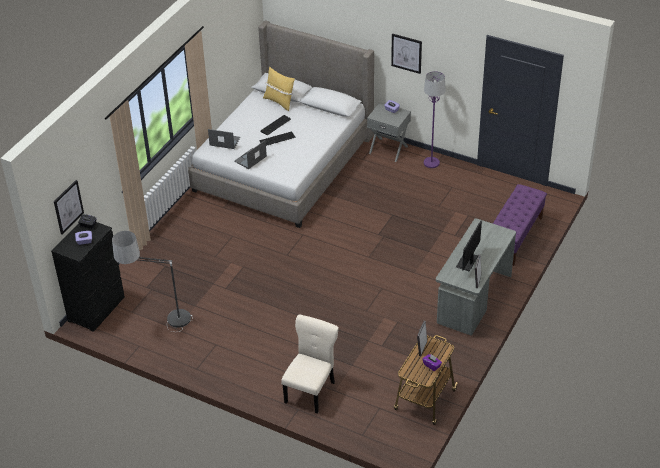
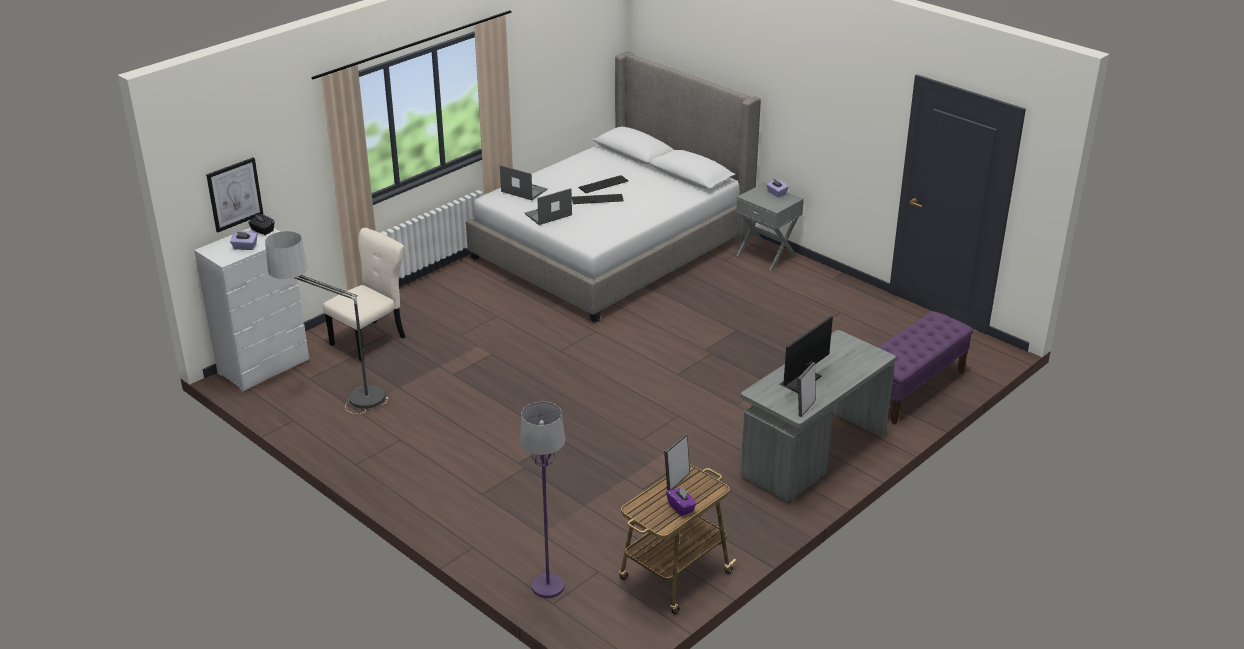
camera: 15 degrees right, 10 degrees down
black dresser [51,222,125,332] -> white dresser [194,227,309,391]
yellow pillow [263,67,295,111] -> none
beige chair [281,315,338,414] -> beige chair moved to [323,228,405,361]
picture [391,33,422,74] -> none
purple floor lamp [424,71,446,168] -> purple floor lamp moved to [520,402,565,598]

